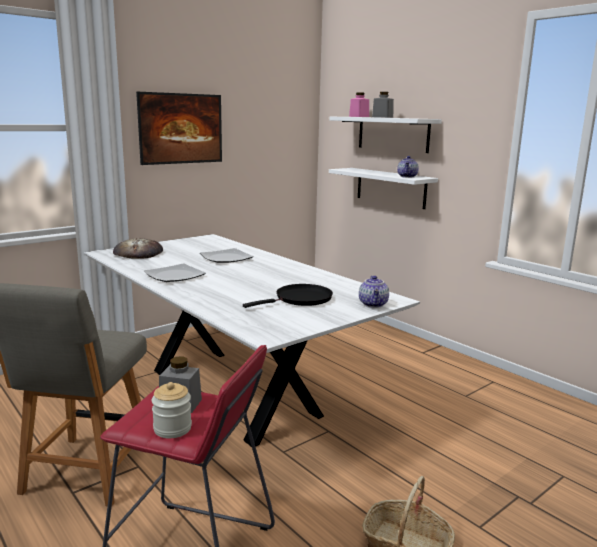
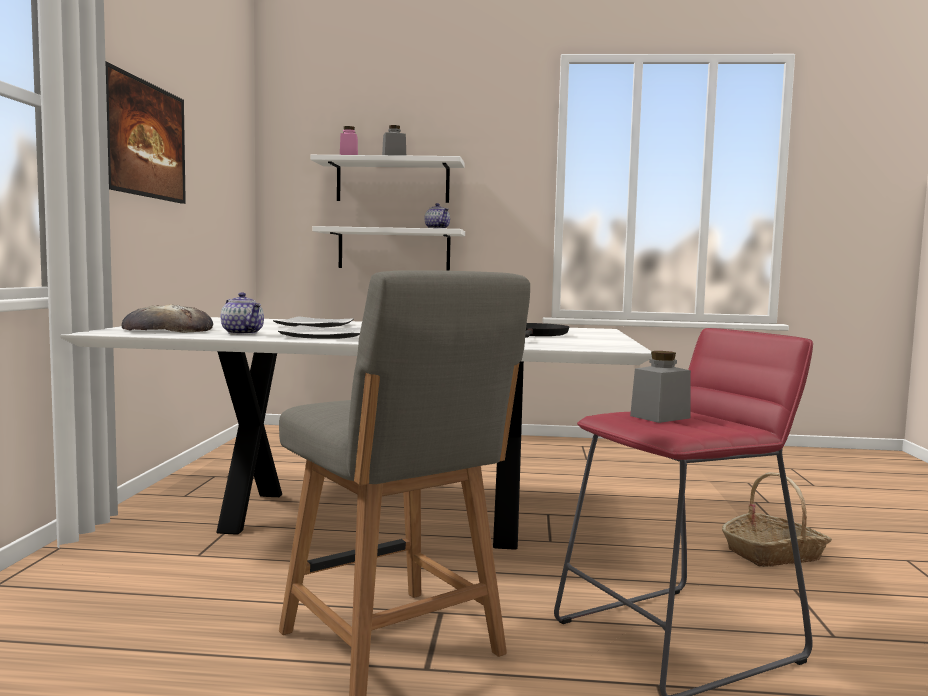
camera: 45 degrees left, 10 degrees down
jar [152,382,192,438] -> none
teapot [359,276,389,308] -> teapot moved to [221,292,264,335]

